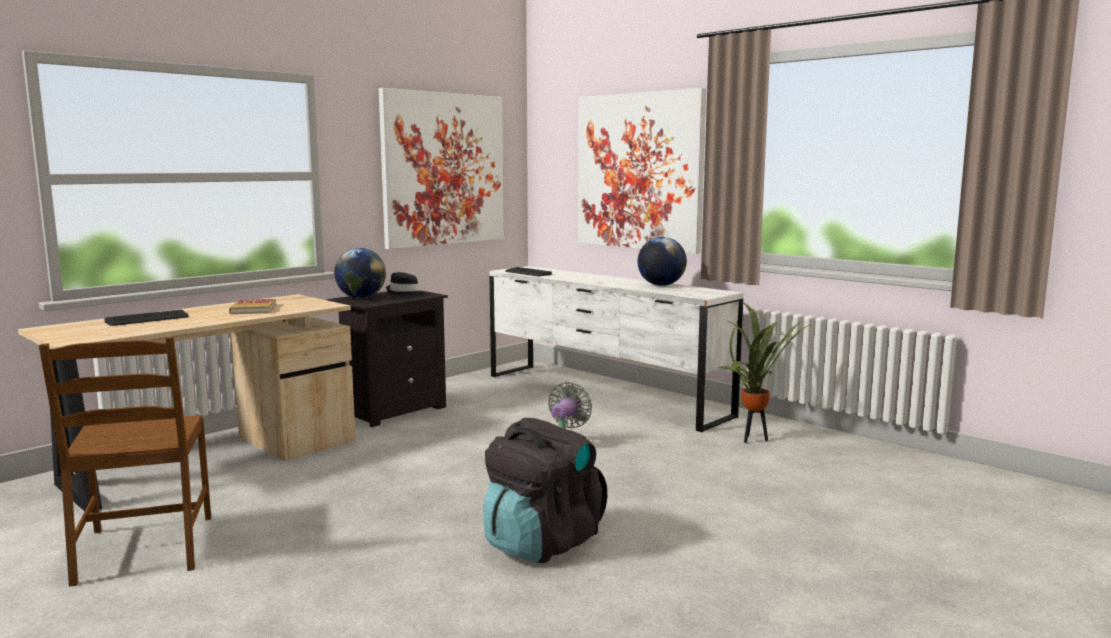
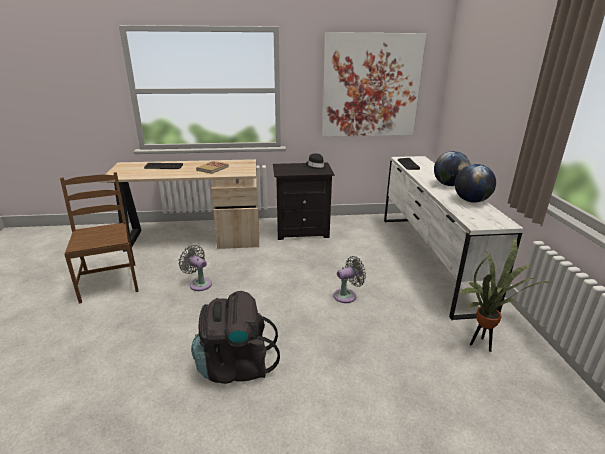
camera: 40 degrees right, 15 degrees up
brown chair [39,336,211,587] -> brown chair turned 135 degrees clockwise [60,172,139,304]
globe [334,248,386,298] -> globe moved to [434,151,470,186]
picture [578,88,706,254] -> none
none -> grey fan [179,245,212,291]

